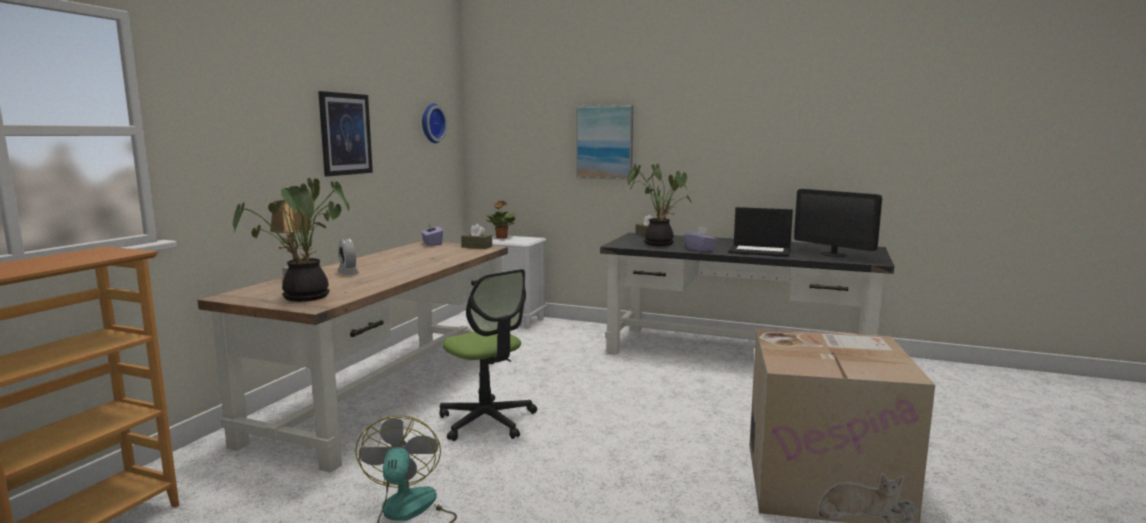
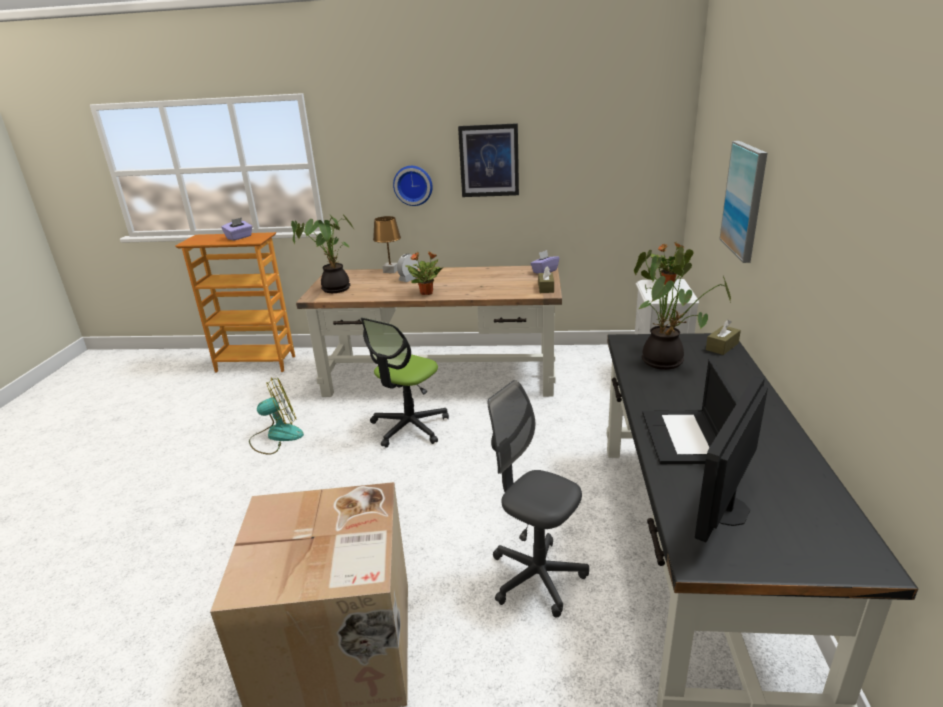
camera: 75 degrees right, 15 degrees up
wall clock [422,103,447,143] -> wall clock moved to [393,166,433,206]
purple tissue box [684,227,717,252] -> purple tissue box moved to [222,217,252,241]
none -> potted plant [406,251,444,295]
none -> grey office chair [488,380,589,617]

